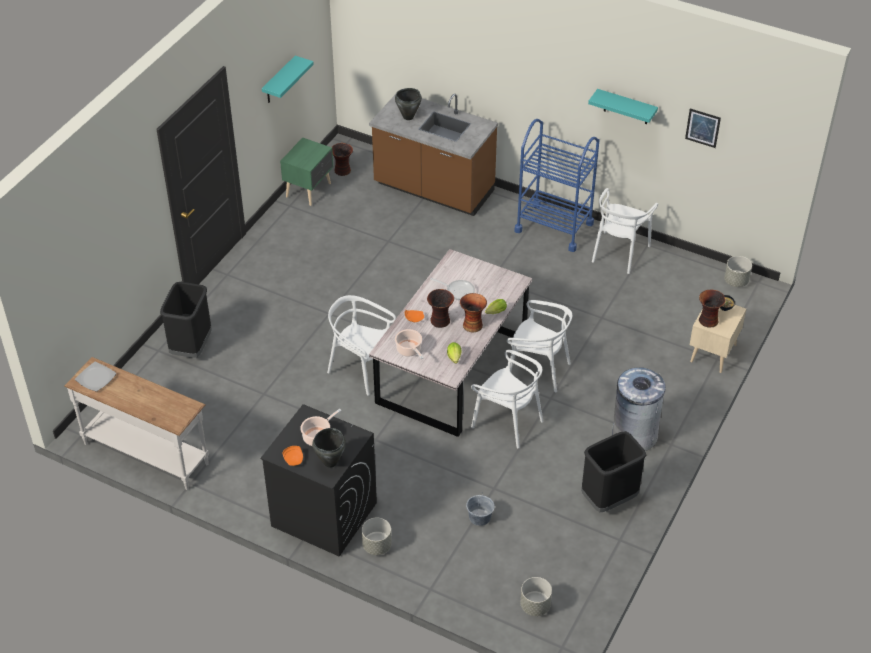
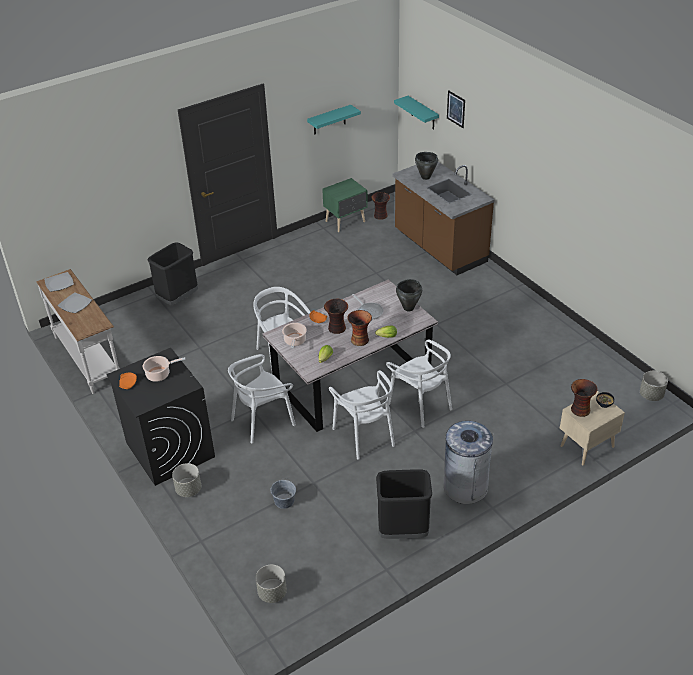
camera: 30 degrees right, 5 degrees down
black cooking pot [312,428,346,468] -> black cooking pot moved to [396,279,422,311]
blue cart [514,119,600,252] -> none
turquoise shelf [588,89,658,124] -> turquoise shelf moved to [394,96,439,130]
white chair [592,188,658,274] -> white chair moved to [228,354,296,444]
picture [685,108,721,148] -> picture moved to [447,90,465,128]
none -> plate [57,293,92,313]

